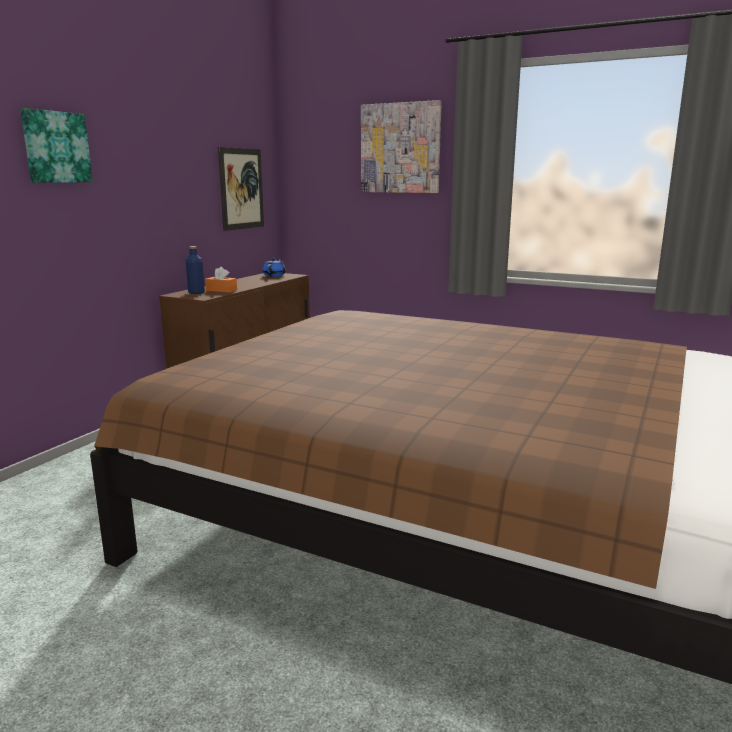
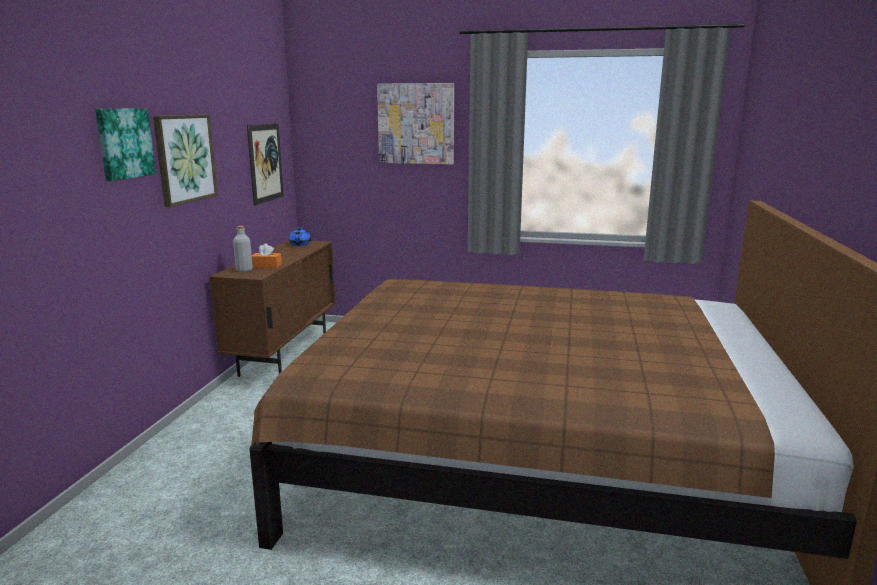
camera: 15 degrees left, 0 degrees up
blue bottle [186,246,205,294] -> grey bottle [233,226,253,272]
none -> picture [153,115,218,207]

